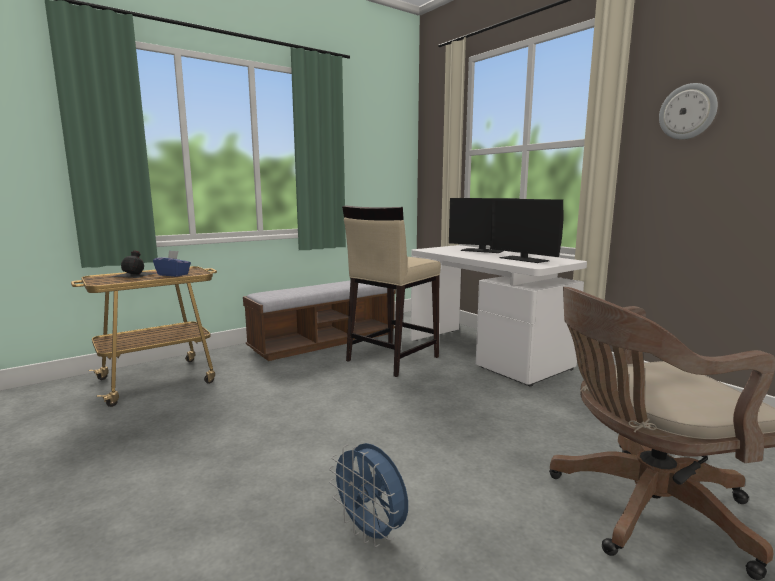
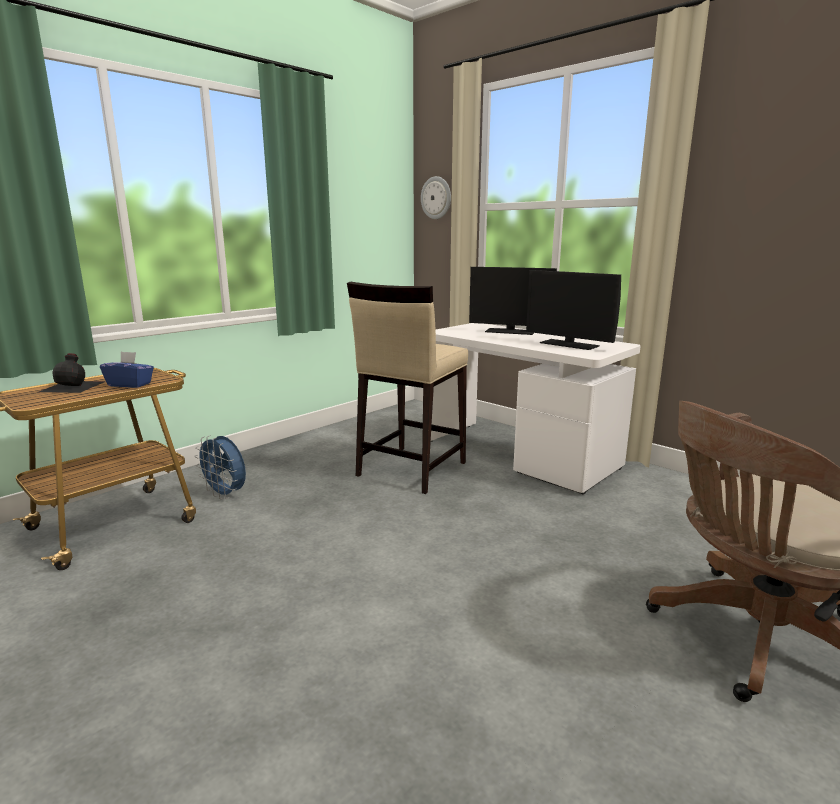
camera: 10 degrees left, 5 degrees up
bench [243,281,396,361] -> none
blue fan [329,443,408,547] -> blue fan moved to [194,435,246,499]
wall clock [659,83,718,140] -> wall clock moved to [421,176,451,219]

